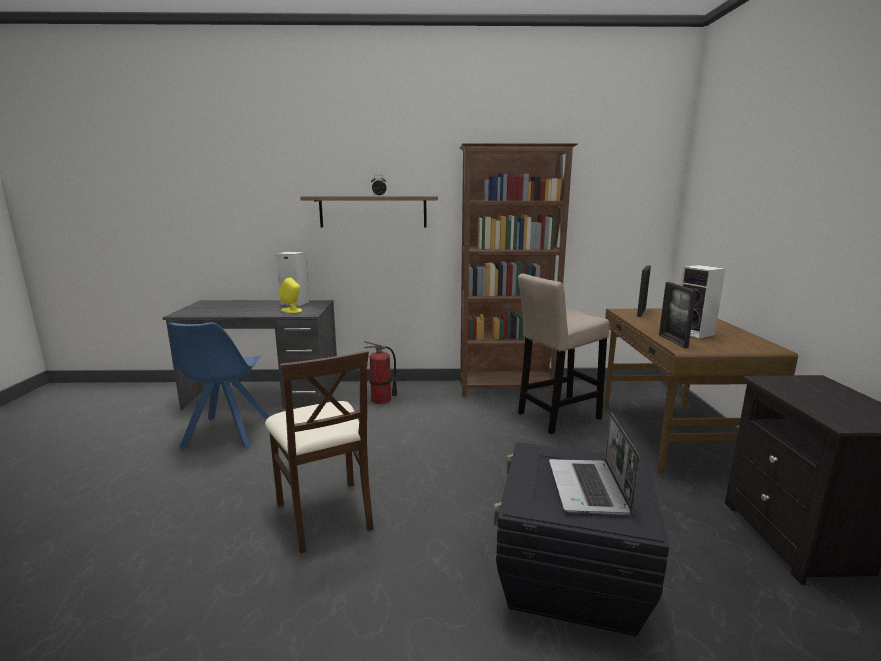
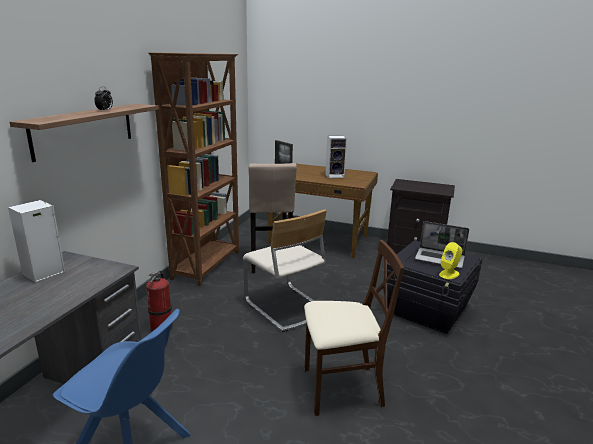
camera: 70 degrees left, 5 degrees up
yellow speaker [279,277,302,313] -> yellow speaker moved to [439,242,462,279]
picture frame [659,282,697,348] -> none
none -> beige chair [243,209,327,332]

